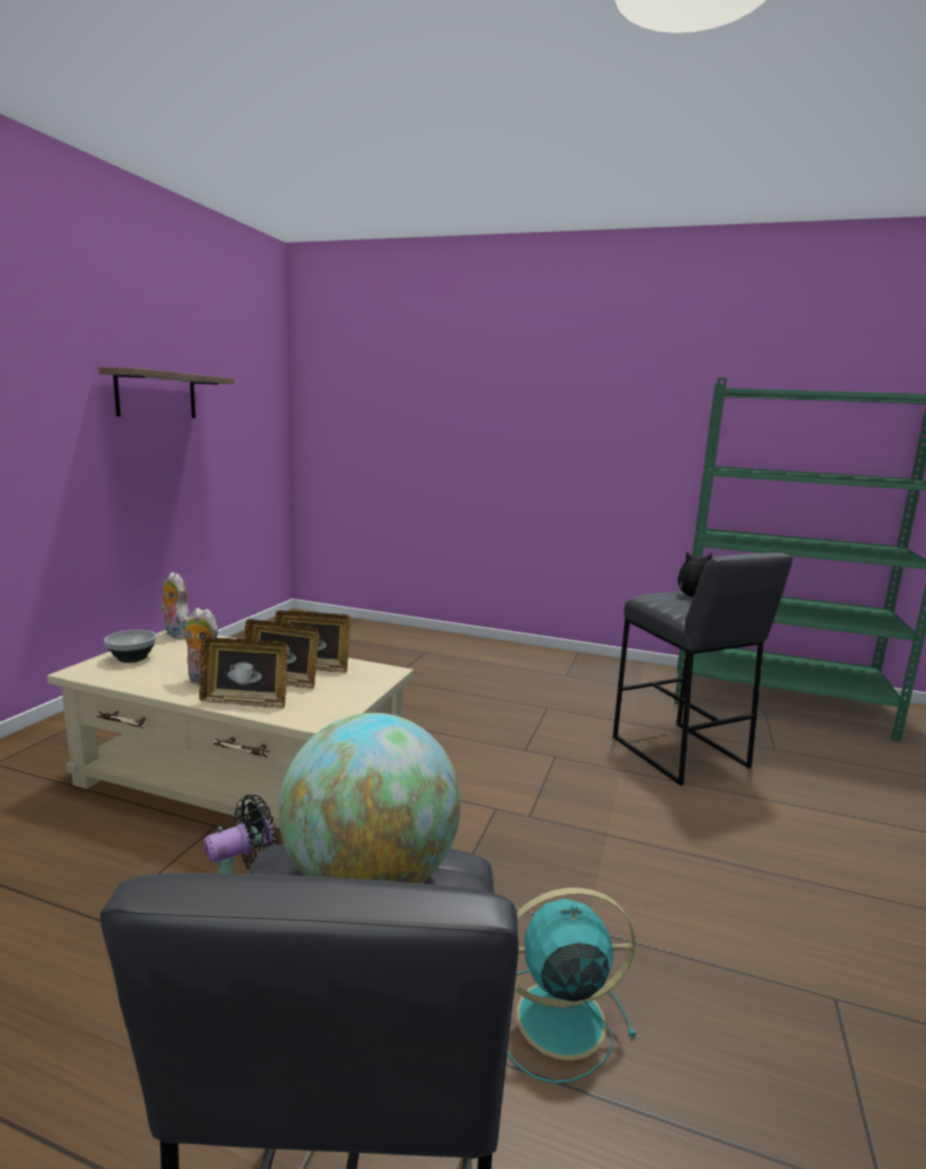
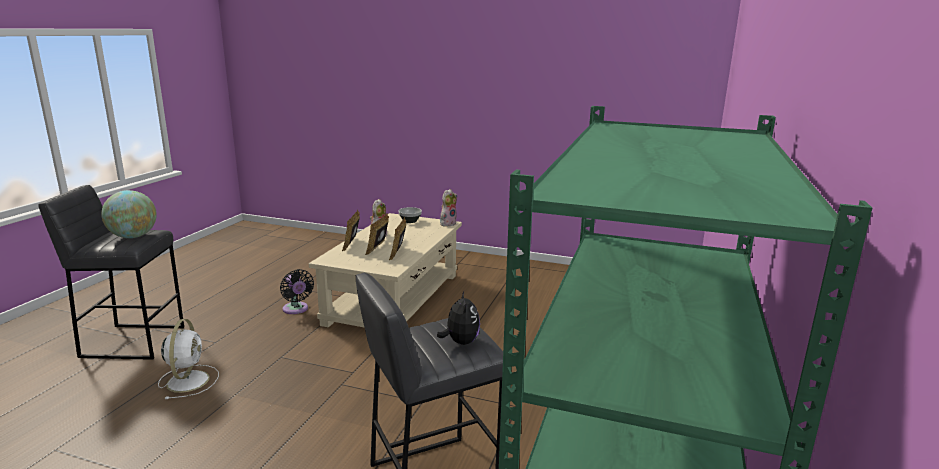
camera: 90 degrees right, 5 degrees up
shelf [98,367,234,418] -> none
turquoise fan [507,888,636,1084] -> white fan [158,319,219,399]

